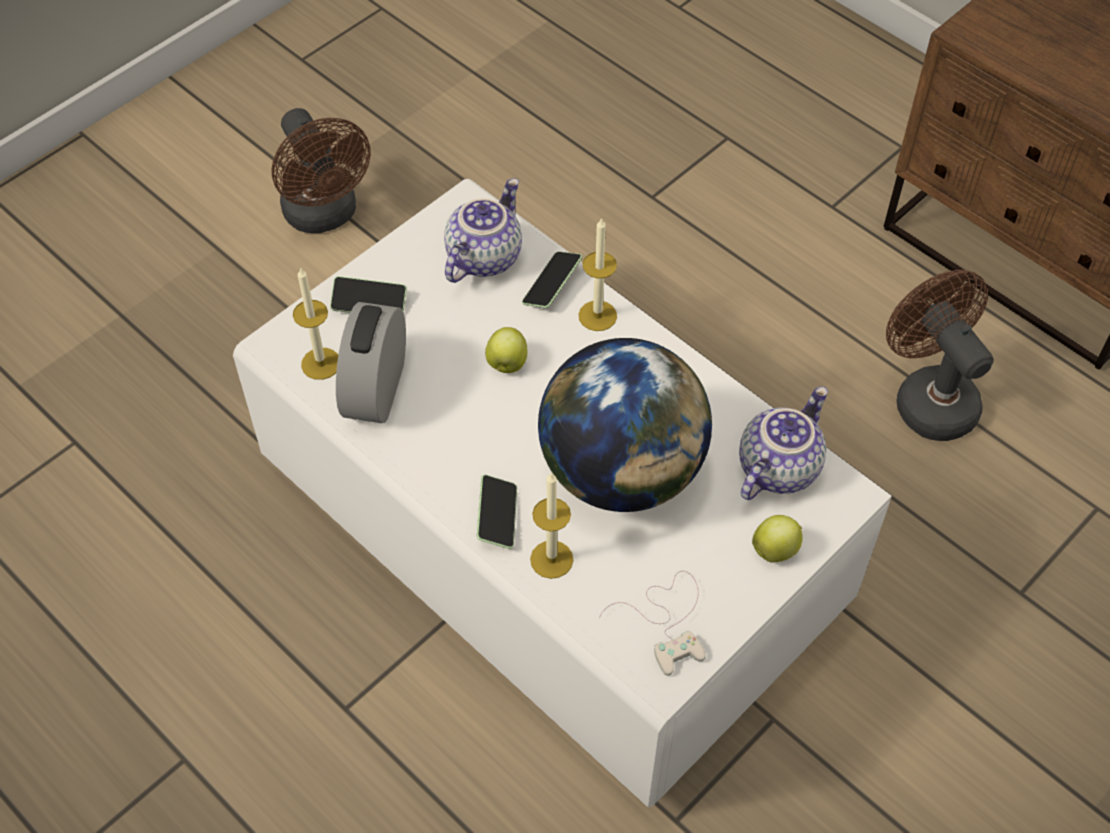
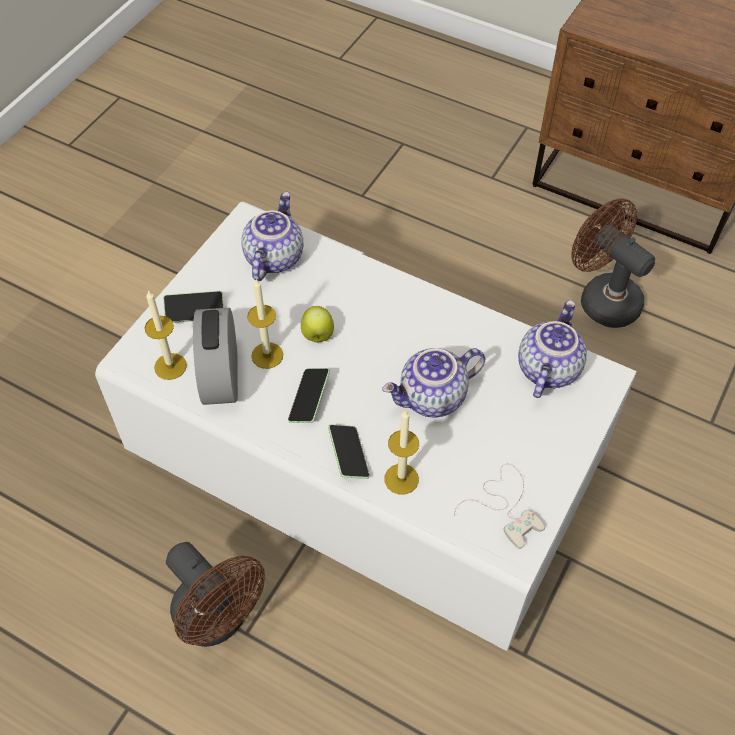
camera: 15 degrees left, 0 degrees up
brown fan [271,108,371,233] -> brown fan moved to [166,542,265,647]
phone [522,251,582,308] -> phone moved to [288,368,330,423]
globe [538,338,712,512] -> teapot [382,348,485,417]
candle [578,218,617,331] -> candle moved to [247,279,283,369]
apple [752,515,803,563] -> none

